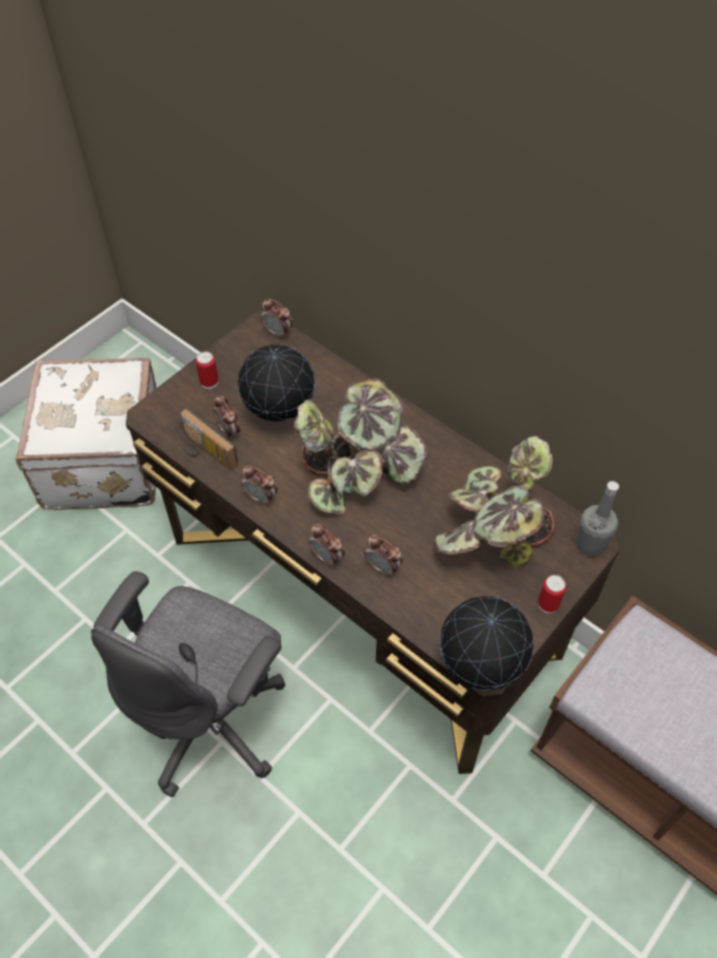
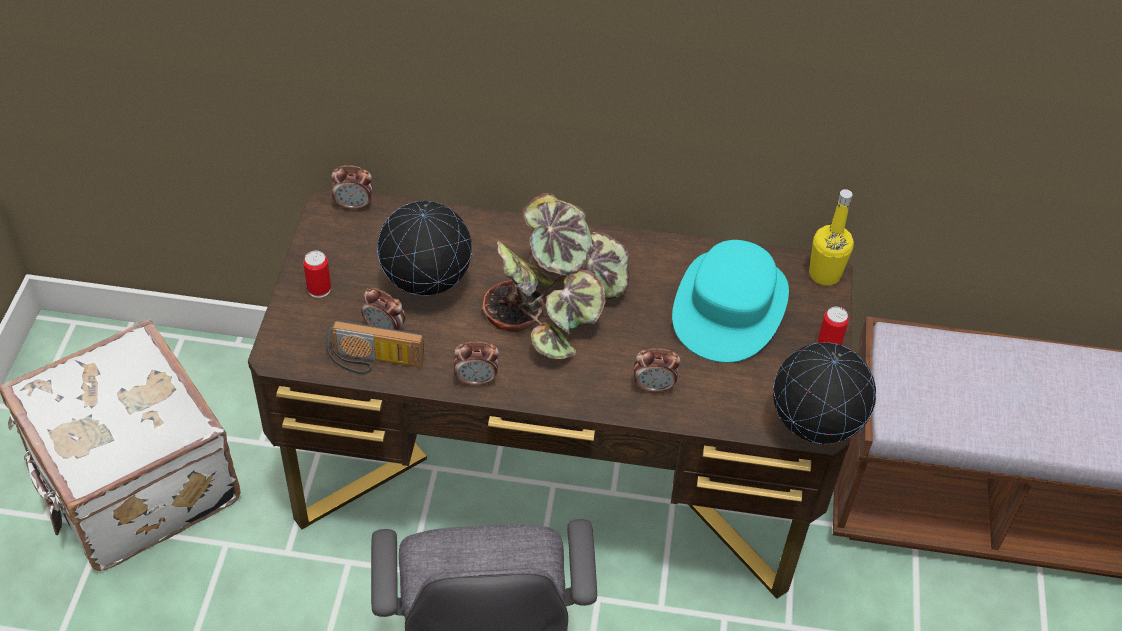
camera: 35 degrees left, 5 degrees down
alarm clock [309,524,345,567] -> none
potted plant [433,436,554,567] -> turquoise hat [672,240,789,363]
grey bottle [576,481,619,557] -> yellow bottle [809,189,854,285]

